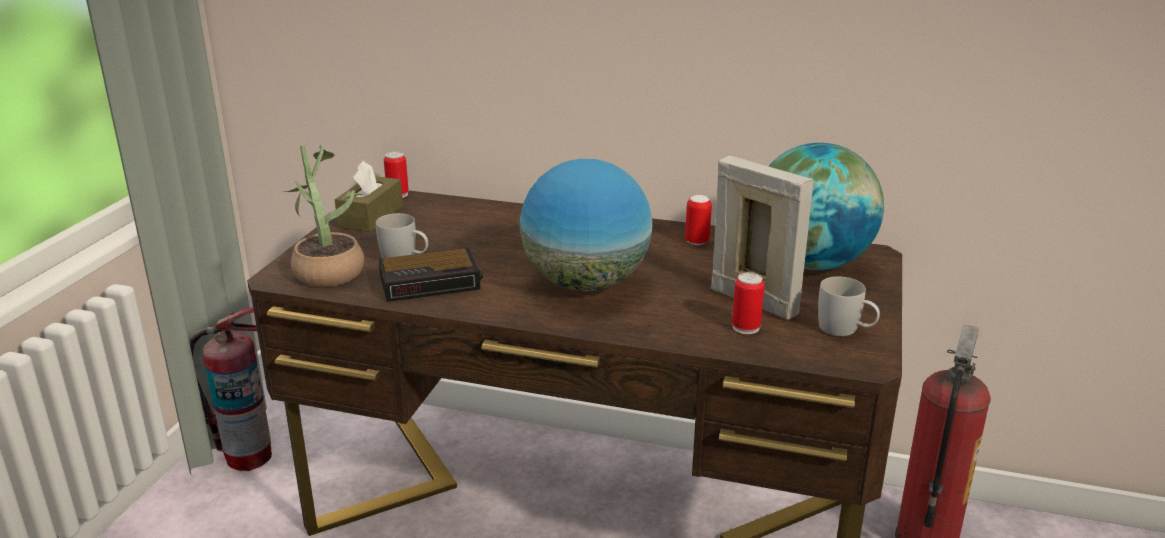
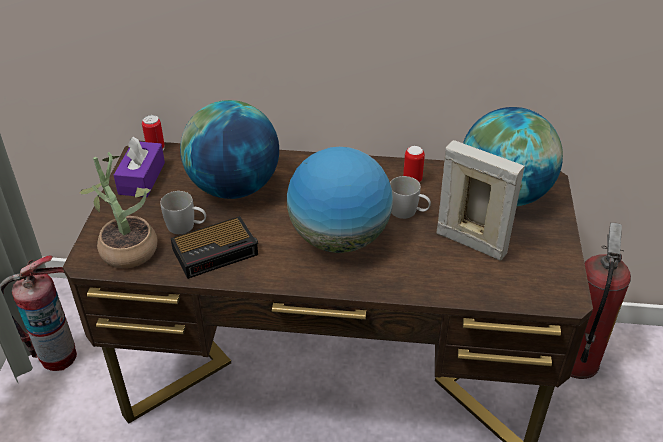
camera: 10 degrees left, 15 degrees up
brown tissue box [335,161,403,232] -> purple tissue box [114,137,165,197]
can [732,272,765,334] -> none
white mug [818,276,880,336] -> white mug moved to [390,176,431,219]
none -> globe [180,100,279,199]

